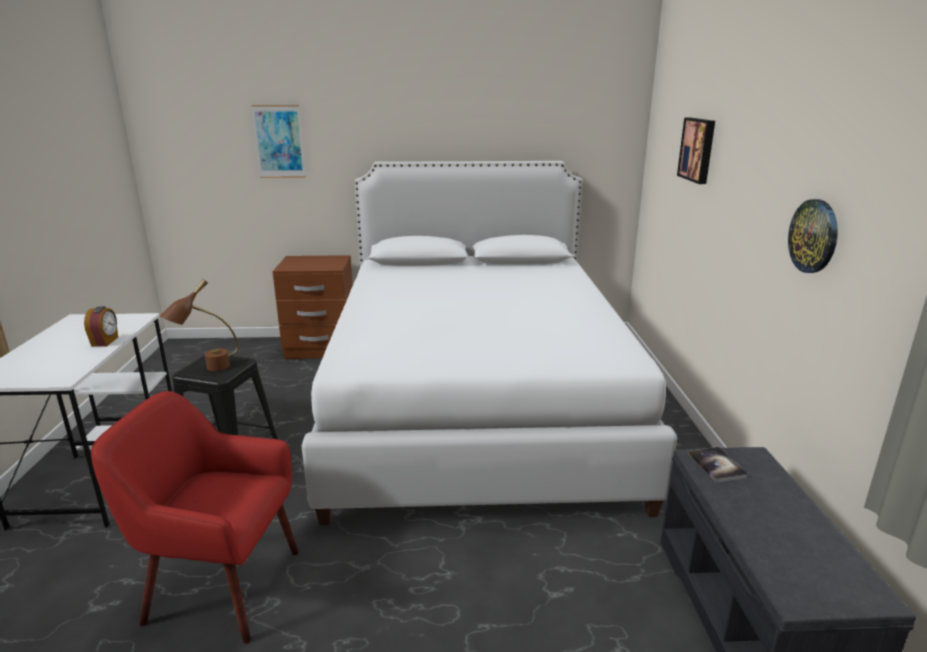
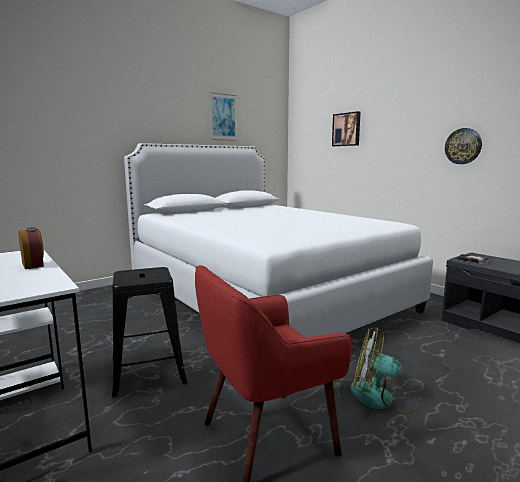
camera: 35 degrees left, 10 degrees down
brown table lamp [160,280,238,371] -> none
picture [251,105,306,178] -> picture moved to [210,92,237,141]
brown nightstand [272,255,353,359] -> none
none -> fan [350,328,418,414]

